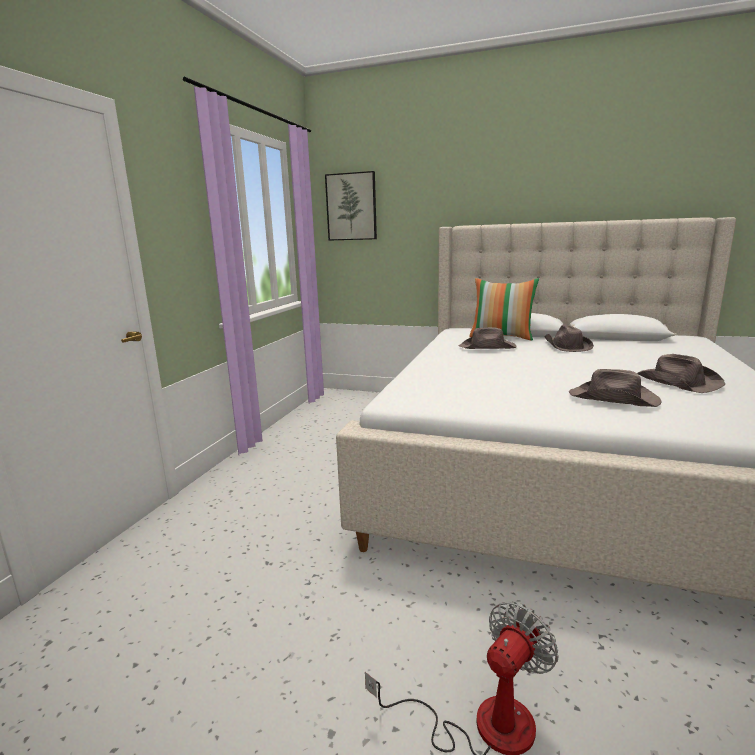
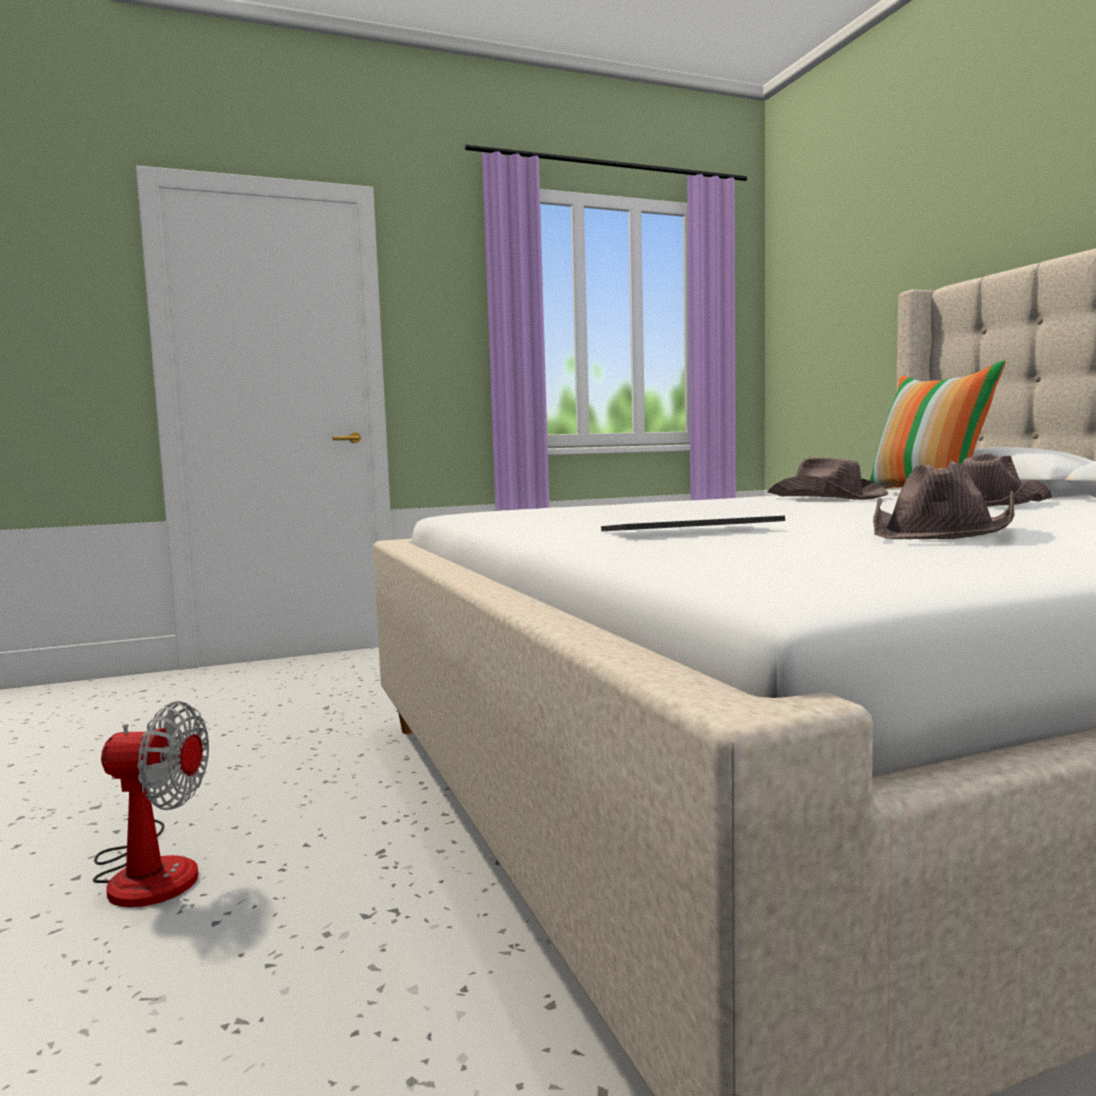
camera: 50 degrees right, 10 degrees down
picture [325,171,377,241] -> none
brown hat [569,369,662,407] -> keyboard [601,516,785,531]

